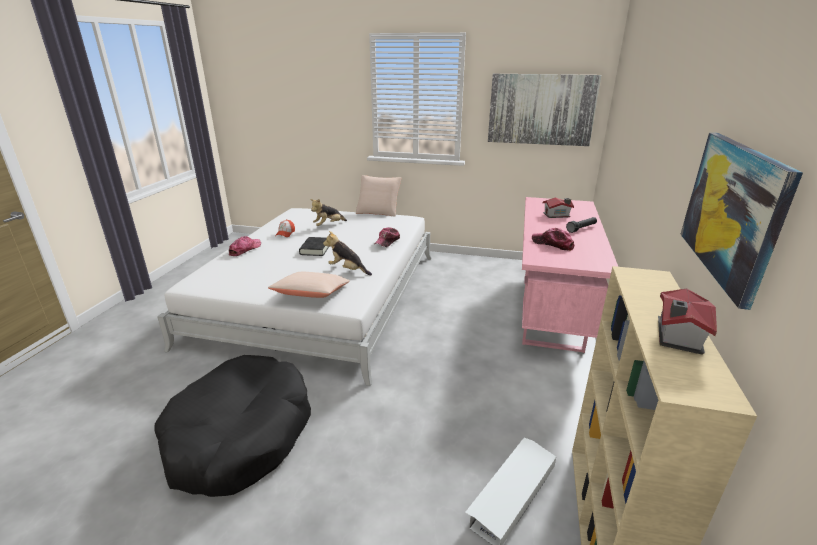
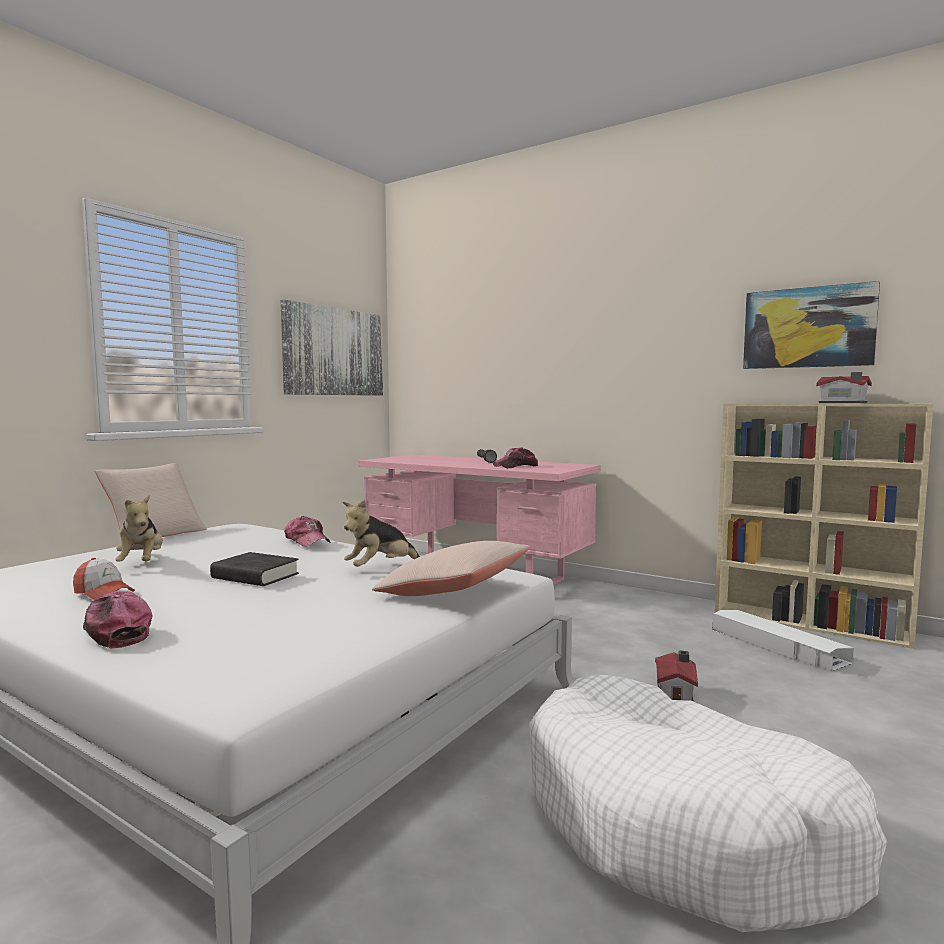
camera: 70 degrees left, 20 degrees down
black dog bed [154,355,311,497] -> white dog bed [529,675,887,932]
toy house [543,198,574,218] -> toy house moved to [655,650,698,702]

